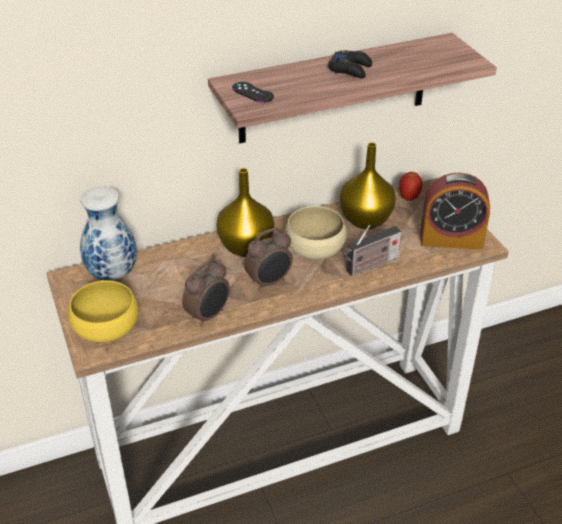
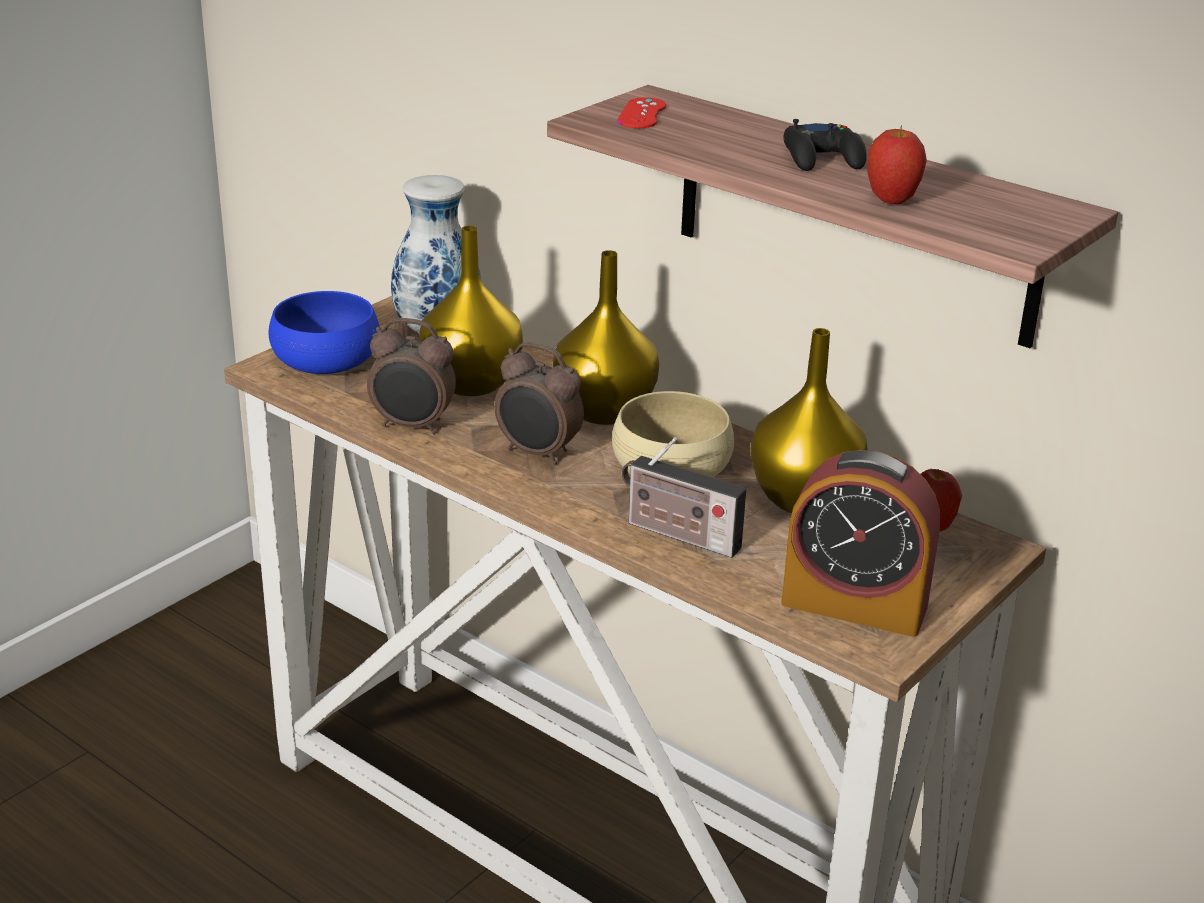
camera: 60 degrees right, 10 degrees down
yellow bowl [68,280,139,342] -> blue bowl [269,291,379,374]
black game controller [232,82,274,103] -> red game controller [618,97,666,128]
alarm clock [420,173,490,250] -> alarm clock turned 45 degrees counterclockwise [781,450,940,637]
none -> yellow vase [419,226,523,396]
none -> apple [868,126,927,204]

